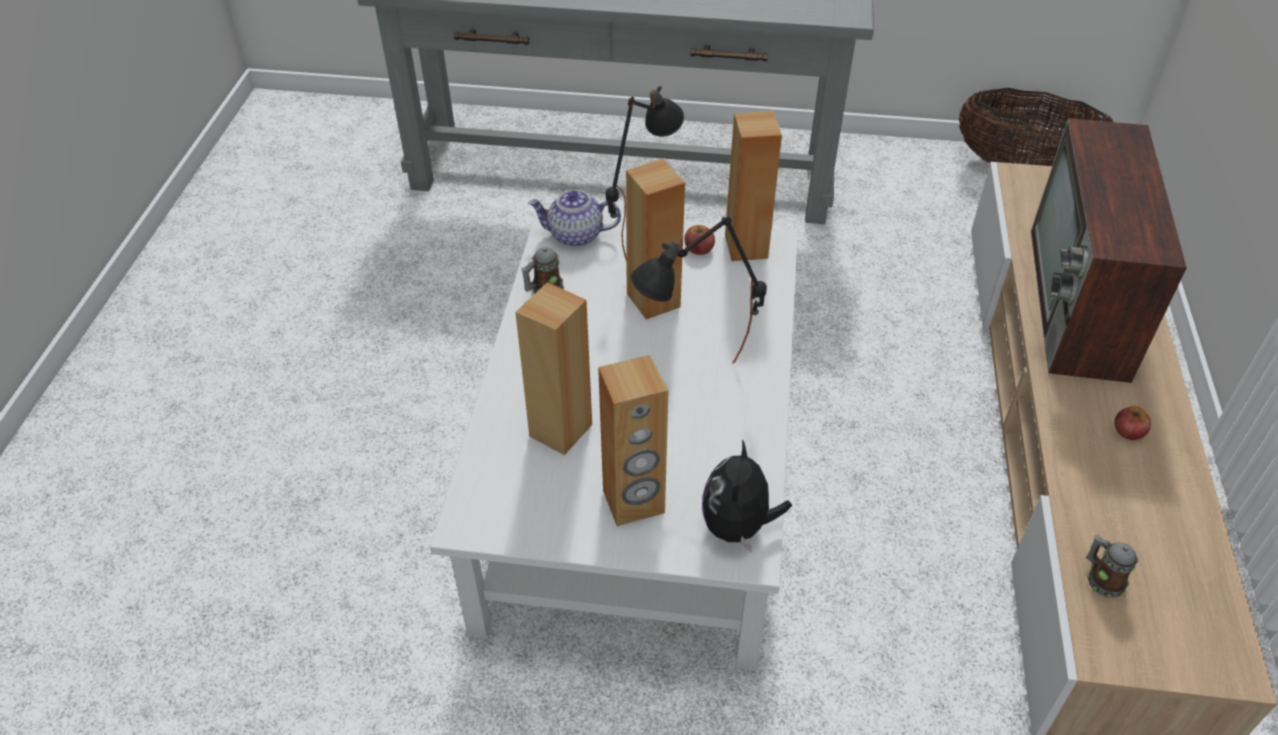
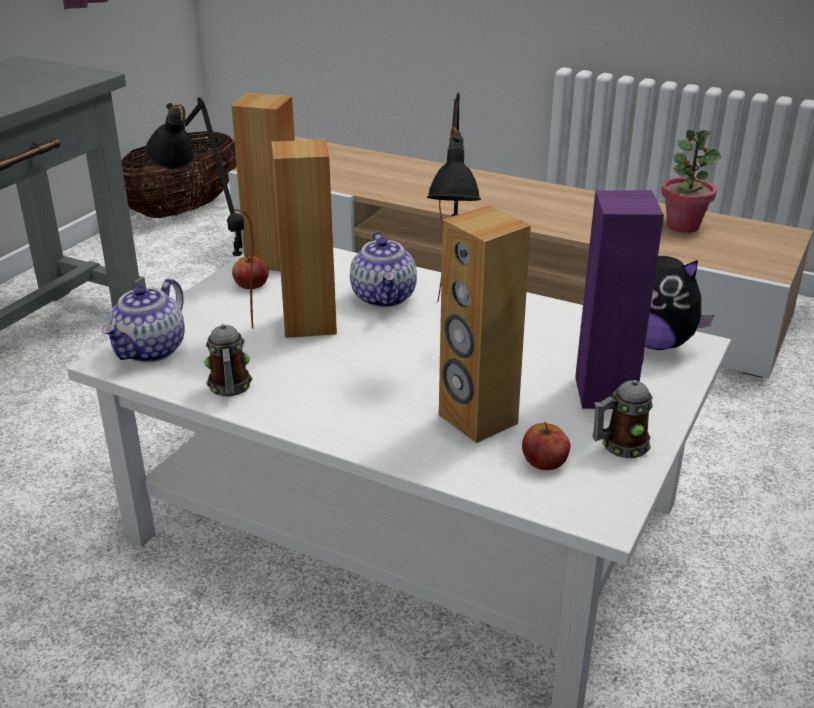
camera: 70 degrees left, 15 degrees down
brown speaker [598,355,669,526] -> purple speaker [575,190,664,409]
television [1031,118,1187,383] -> none
mug [1085,535,1138,598] -> mug moved to [592,380,653,458]
apple [1115,406,1151,440] -> apple moved to [522,422,570,470]
none -> teapot [350,232,417,308]
none -> potted plant [661,130,721,233]

